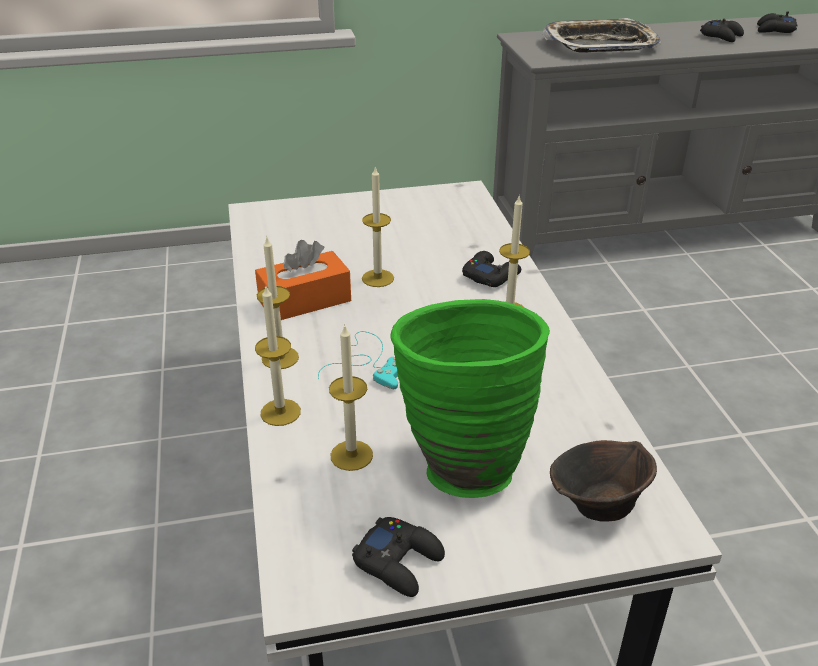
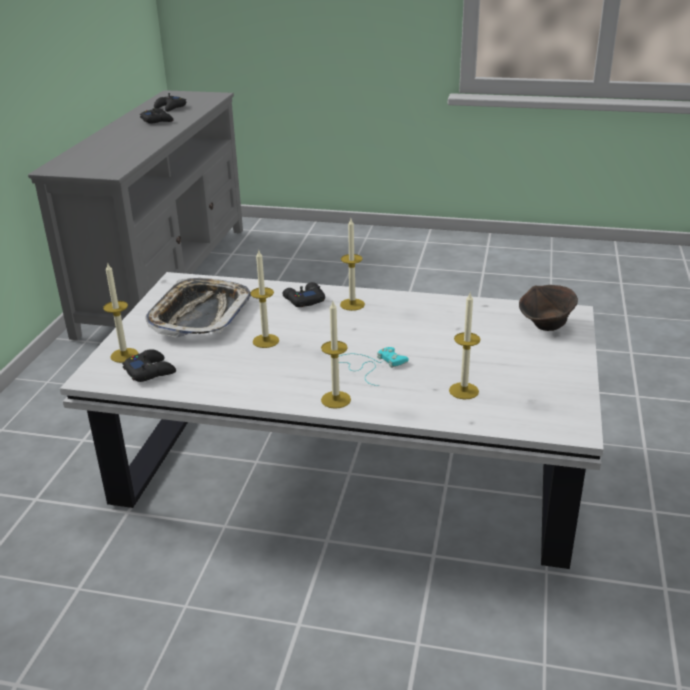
camera: 65 degrees left, 5 degrees down
orange tissue box [255,240,351,320] -> none
candle [255,286,301,426] -> candle moved to [103,263,138,363]
black game controller [352,517,445,597] -> black game controller moved to [122,349,176,382]
green vase [390,299,550,498] -> none
tray [542,18,662,53] -> tray moved to [145,278,251,338]

